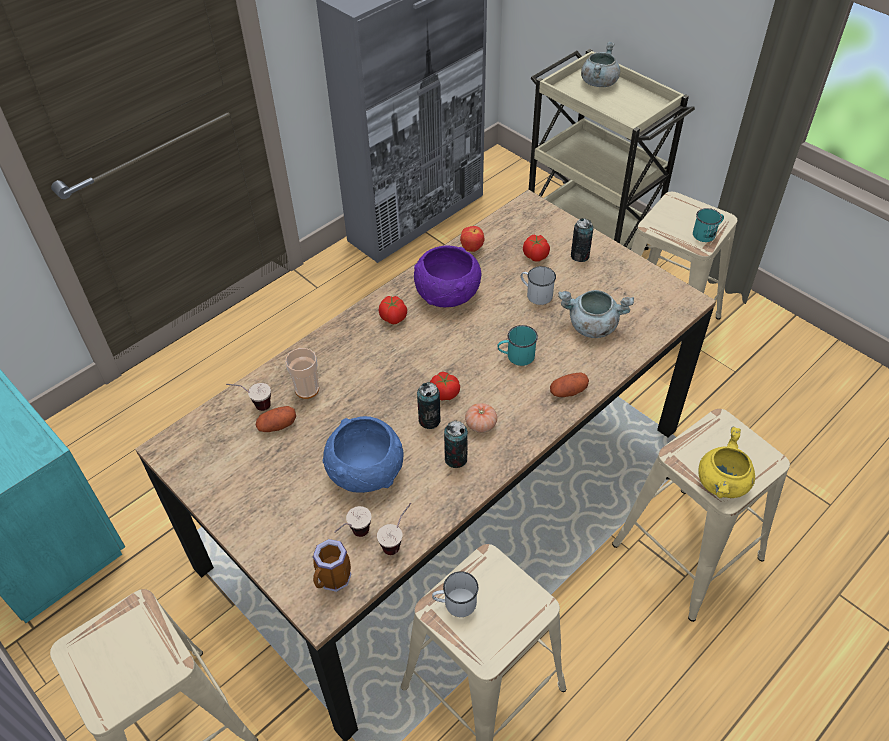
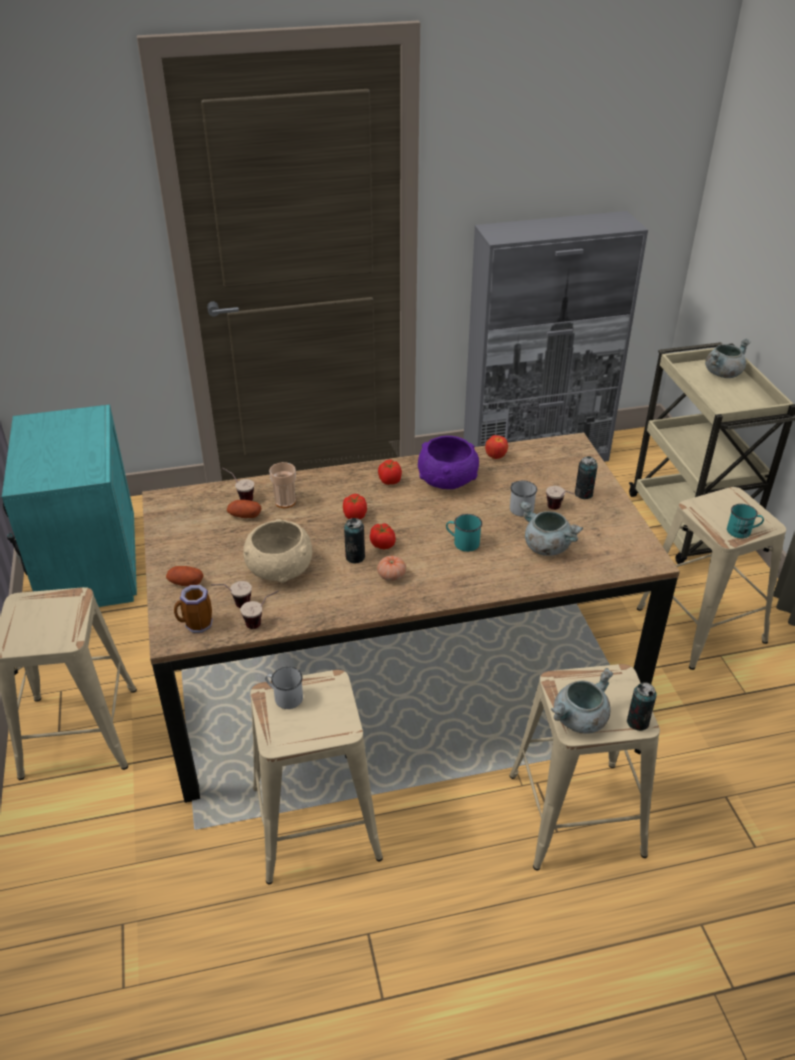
camera: 30 degrees right, 10 degrees down
blue bowl [323,416,404,493] -> beige bowl [243,519,312,583]
can [444,421,468,468] -> can moved to [627,682,657,731]
tomato [523,234,550,262] -> tomato moved to [343,494,367,519]
potato [550,372,589,397] -> potato moved to [166,566,204,586]
yellow cooking pot [698,426,755,498] -> grey cooking pot [551,668,613,734]
none -> cup [546,486,574,510]

